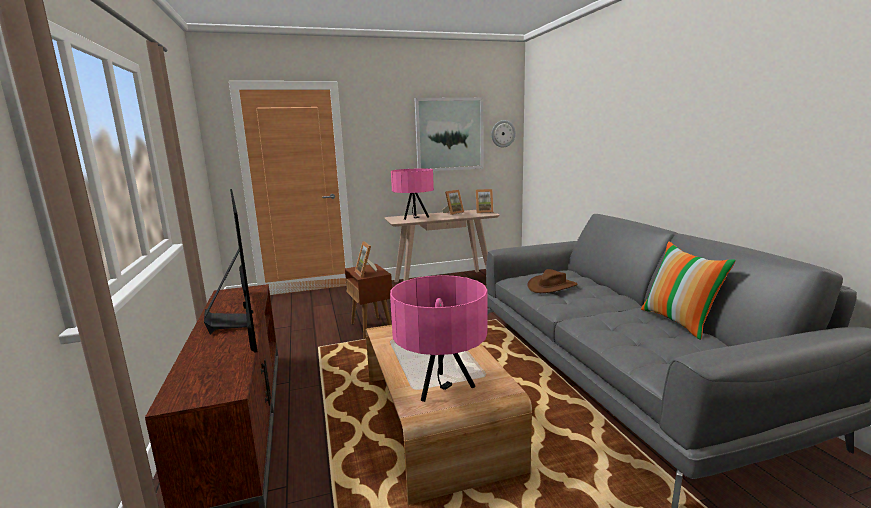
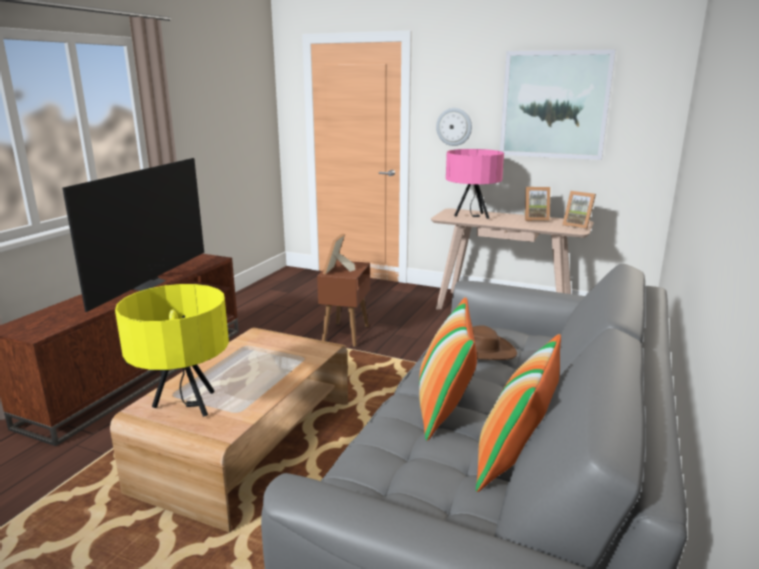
camera: 40 degrees right, 5 degrees up
pink table lamp [390,275,488,402] -> yellow table lamp [115,284,229,417]
wall clock [491,120,516,148] -> wall clock moved to [436,108,472,146]
none -> pillow [419,297,477,441]

